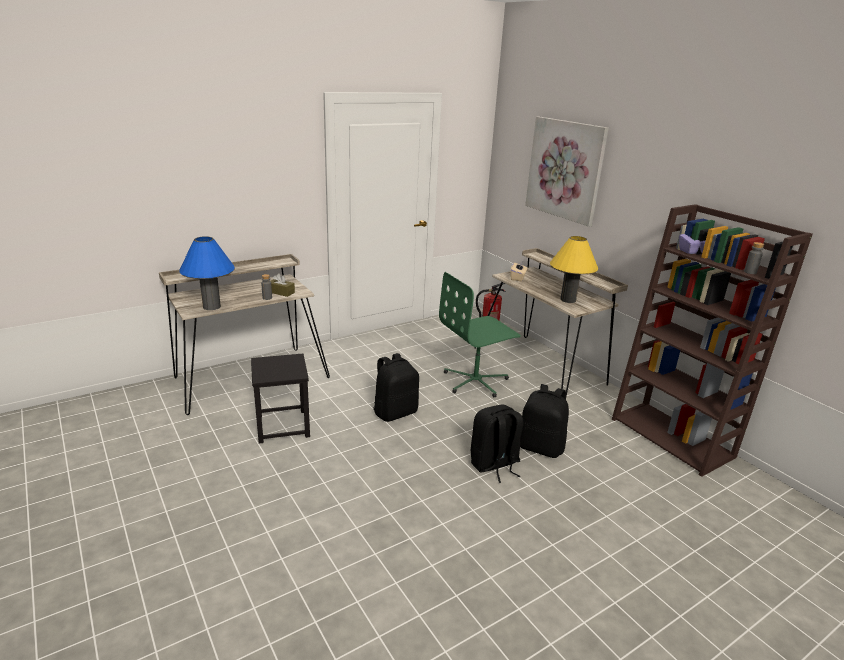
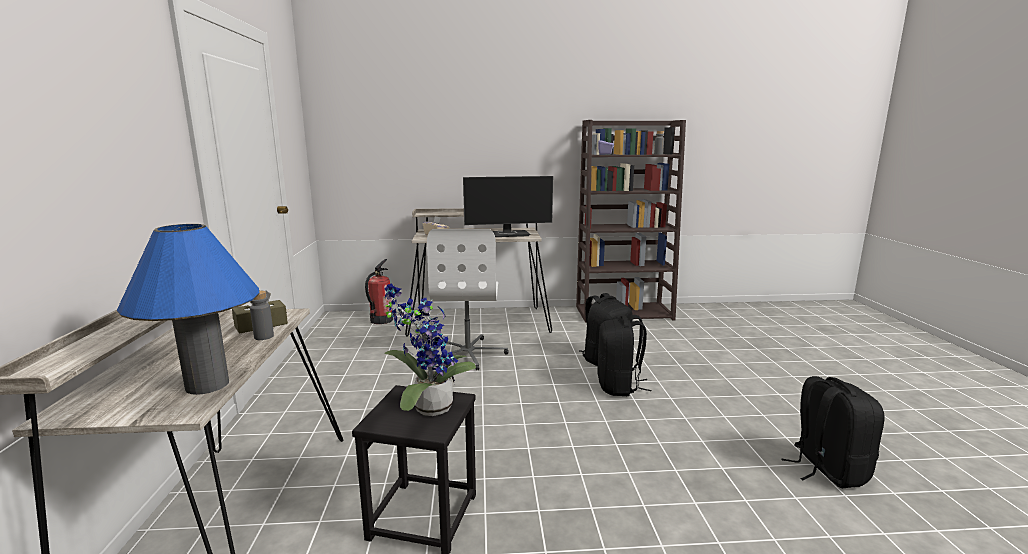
camera: 60 degrees left, 10 degrees down
black backpack [374,353,419,422] -> black backpack moved to [781,376,885,488]
green office chair [439,272,521,397] -> white office chair [427,229,509,370]
picture [525,116,609,227] -> none
yellow table lamp [550,236,598,303] -> monitor [463,176,553,237]
none -> potted plant [384,283,476,416]

